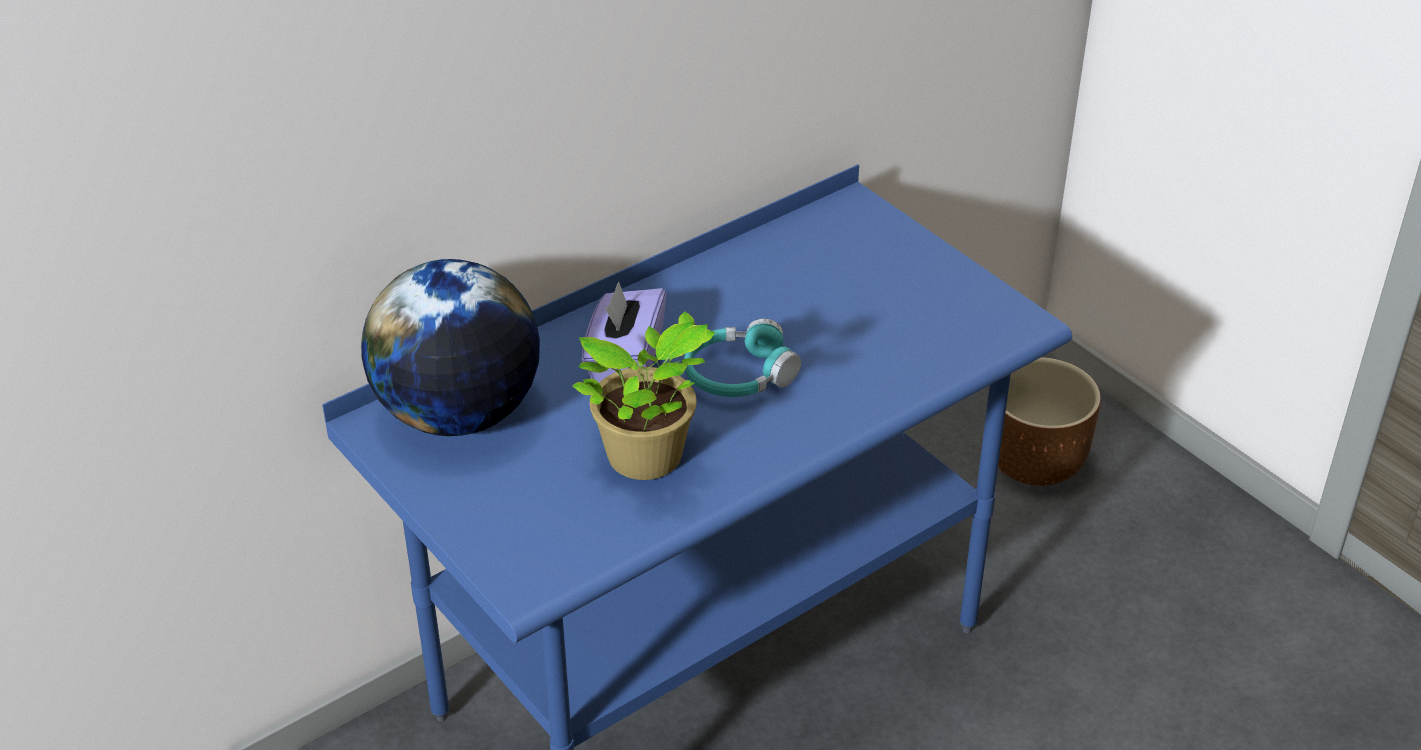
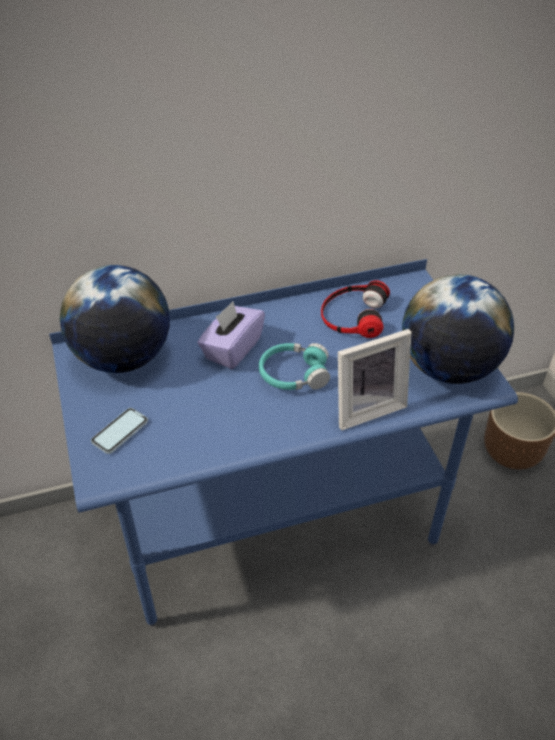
camera: 20 degrees right, 5 degrees up
potted plant [572,311,716,480] -> none
none -> phone [91,408,148,454]
none -> headphones [321,280,390,338]
none -> picture frame [338,329,411,430]
none -> globe [402,274,514,384]

